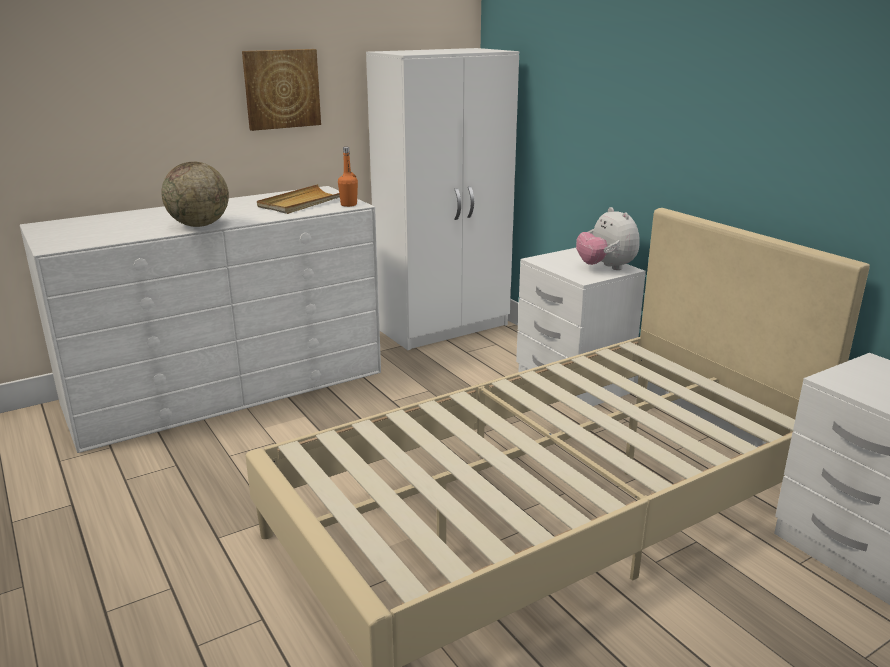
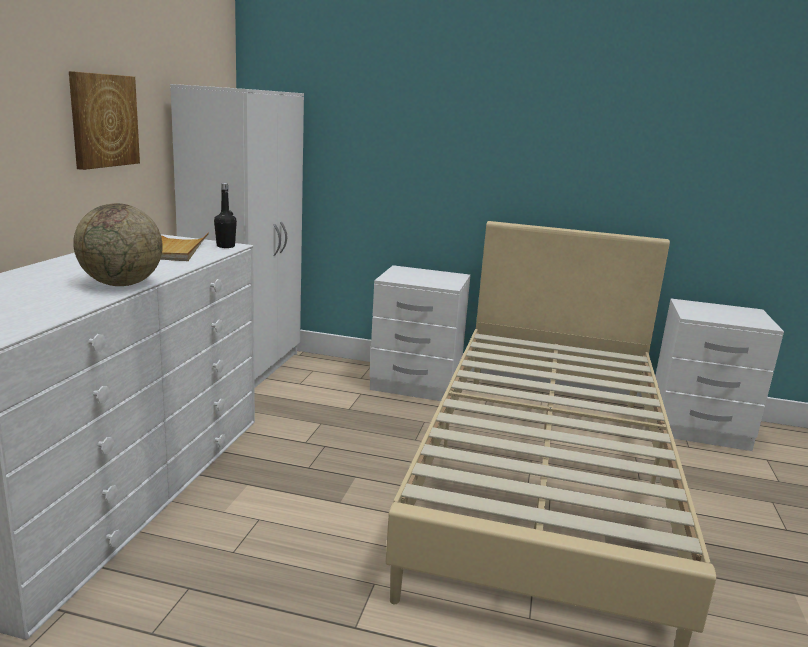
camera: 45 degrees left, 5 degrees down
orange bottle [338,147,358,207] -> black bottle [214,183,237,248]
plush toy [576,207,639,270] -> none

